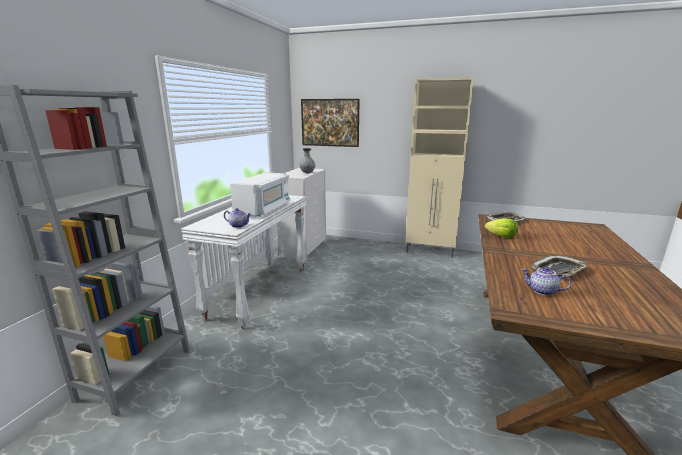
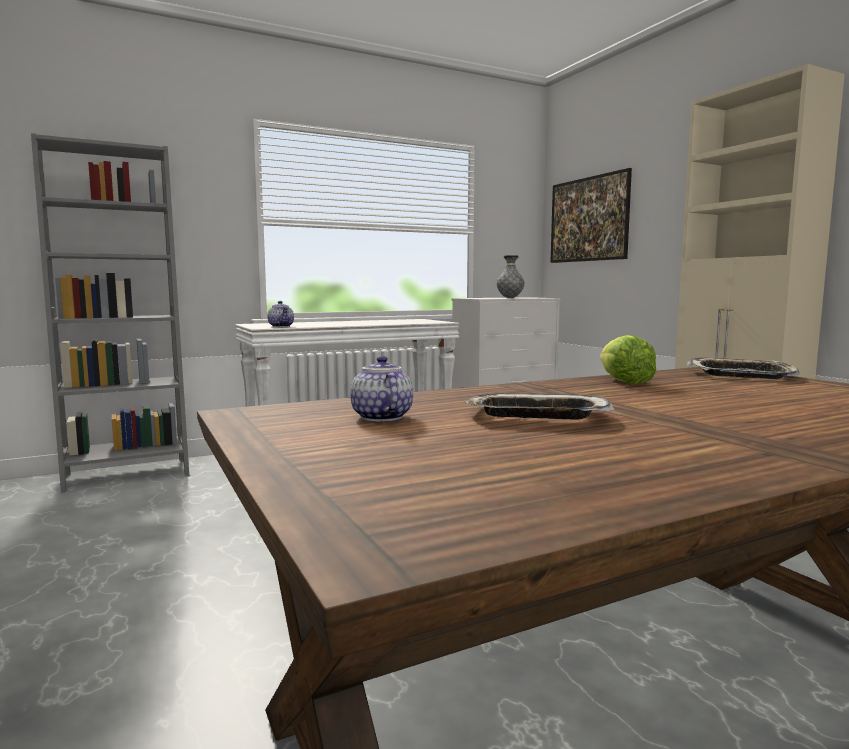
camera: 45 degrees right, 10 degrees down
white microwave [230,172,290,217] -> none

